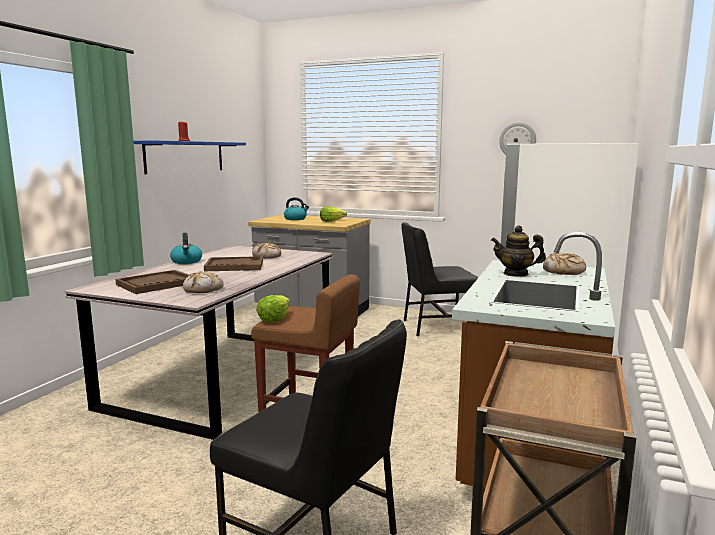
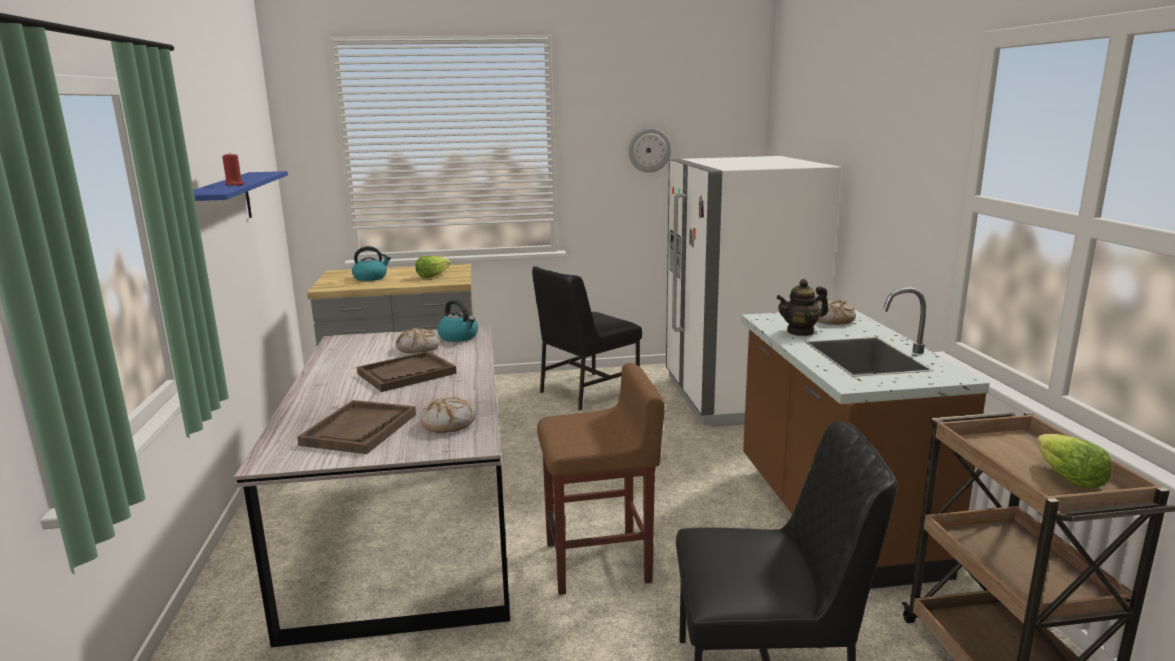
camera: 30 degrees left, 5 degrees up
kettle [170,233,202,264] -> kettle moved to [437,299,478,342]
lettuce [256,295,290,323] -> lettuce moved to [1036,434,1112,489]

